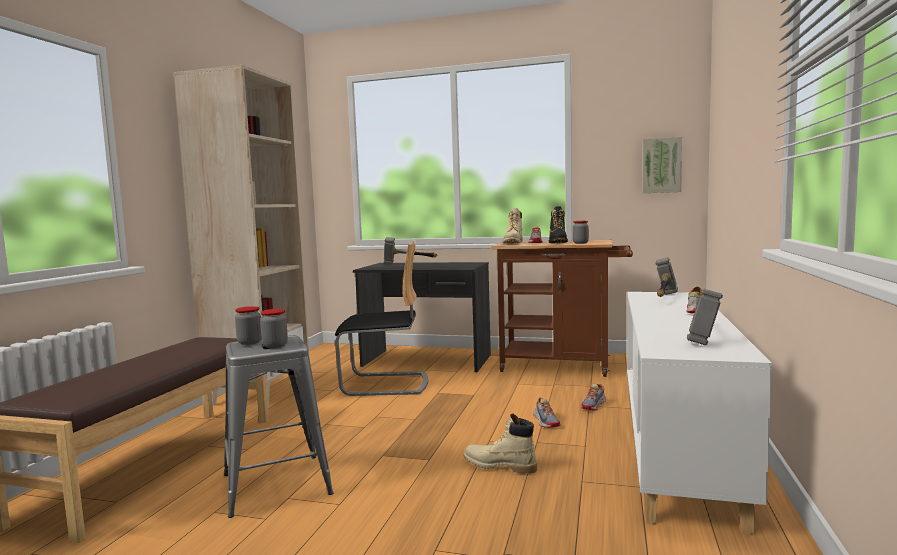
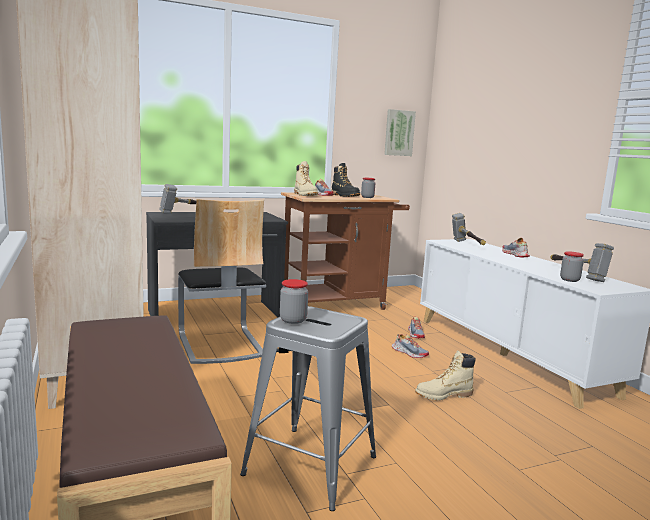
camera: 40 degrees left, 5 degrees up
jar [260,309,288,348] -> jar moved to [560,251,584,282]
chair [335,240,428,396] -> chair turned 105 degrees clockwise [178,199,266,364]

